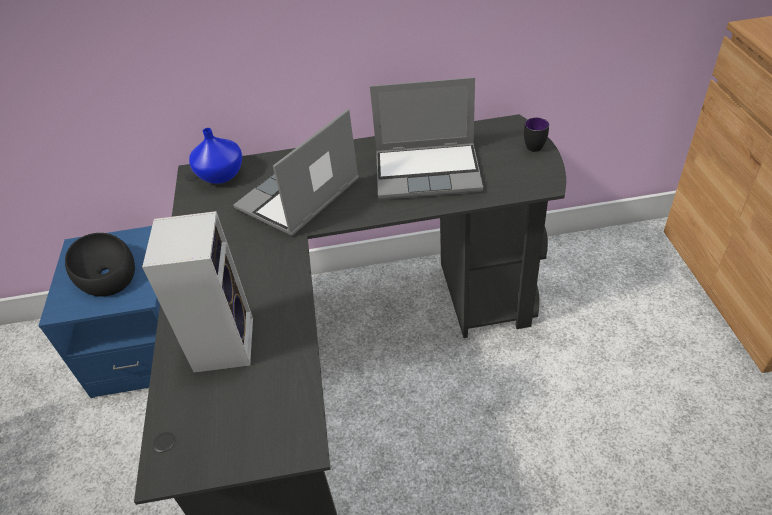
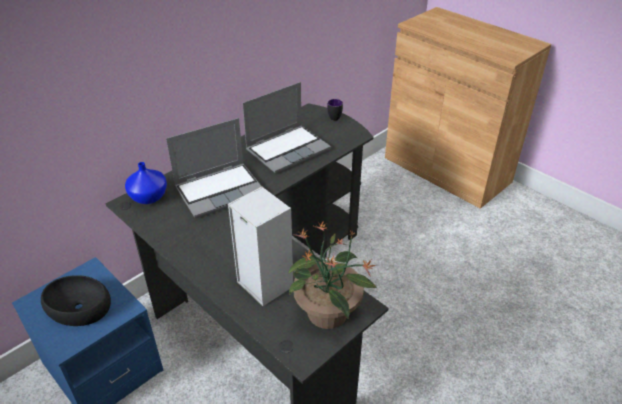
camera: 40 degrees left, 5 degrees down
laptop [233,109,359,236] -> laptop turned 120 degrees counterclockwise [166,118,262,218]
none -> potted plant [288,221,377,329]

